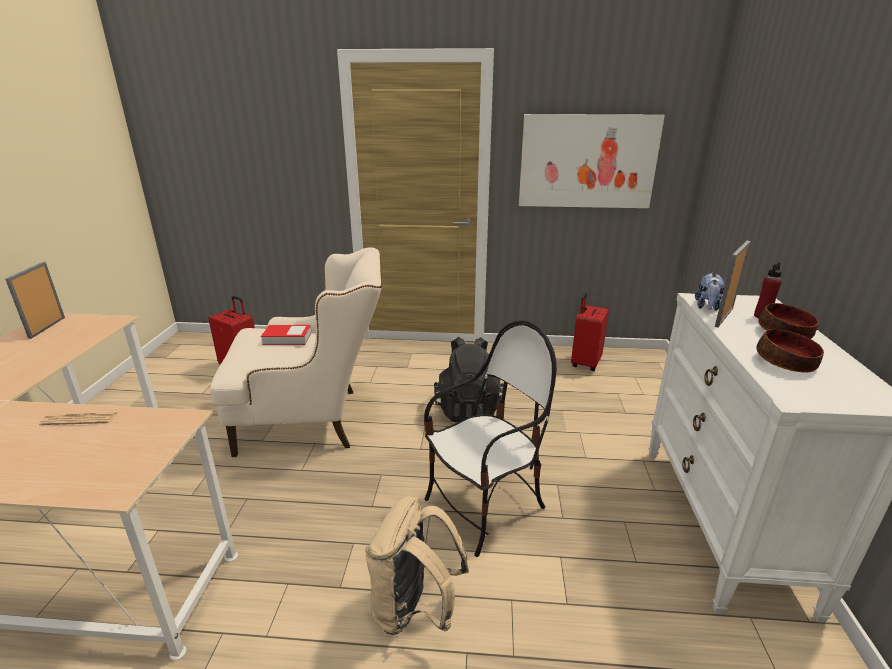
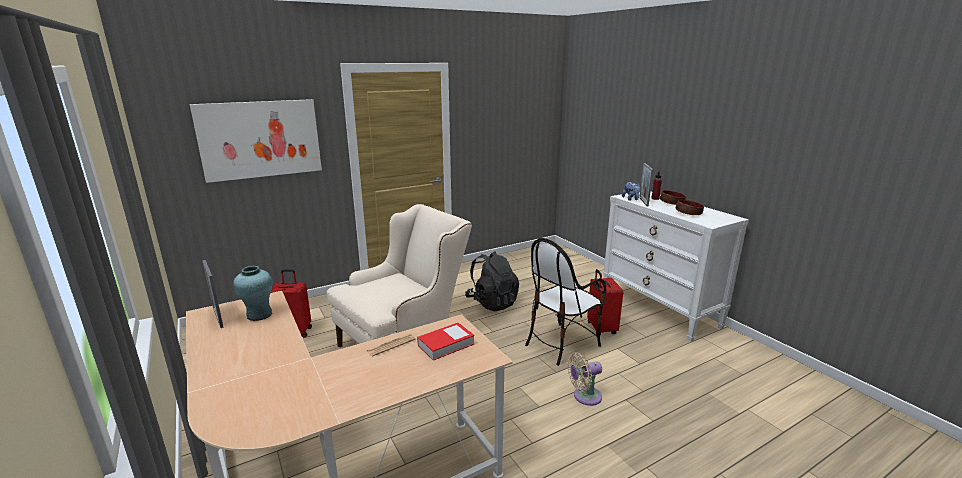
camera: 35 degrees left, 5 degrees down
book [261,325,311,345] -> book moved to [417,323,475,361]
beige backpack [365,495,469,635] -> beige fan [567,352,602,406]
chair [424,320,557,557] -> chair turned 150 degrees counterclockwise [525,238,606,366]
picture [519,114,665,208] -> picture moved to [190,99,322,183]
red suitcase [571,293,609,371] -> red suitcase moved to [587,269,623,335]
none -> turquoise vase [233,266,273,321]

